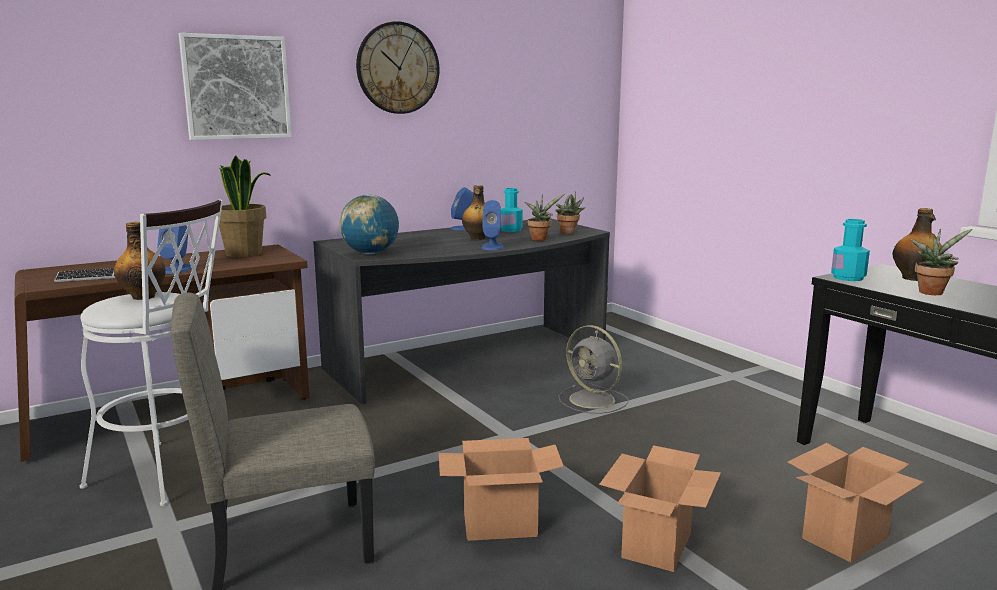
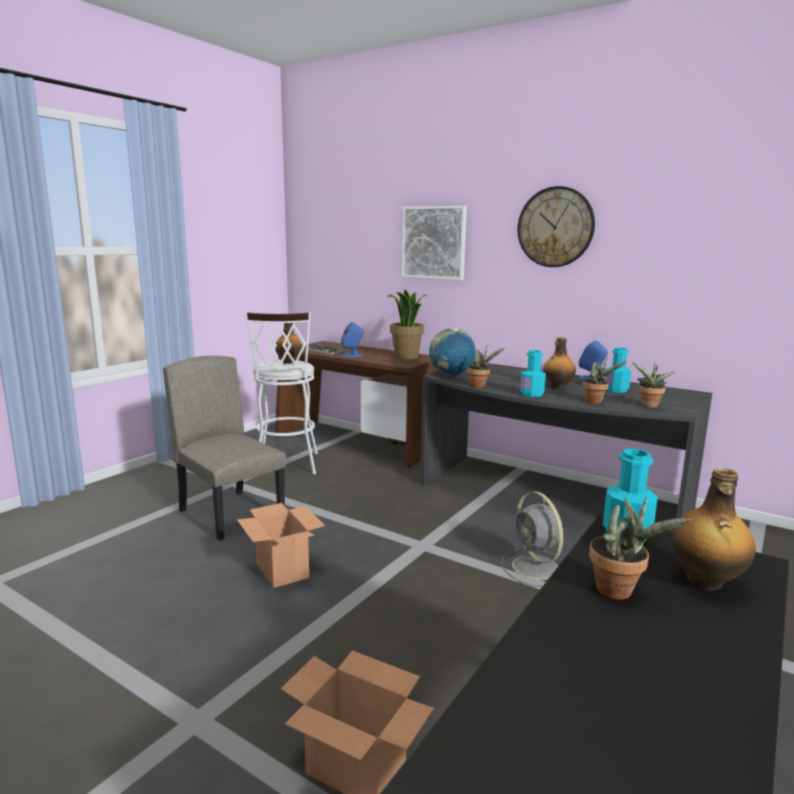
camera: 65 degrees right, 0 degrees up
blue speaker [482,200,504,250] -> turquoise bottle [520,350,546,397]
grey fan [558,325,629,414] -> grey fan turned 45 degrees counterclockwise [501,491,563,587]
cardboard box [599,445,721,572] -> none
none -> potted plant [467,345,505,388]

